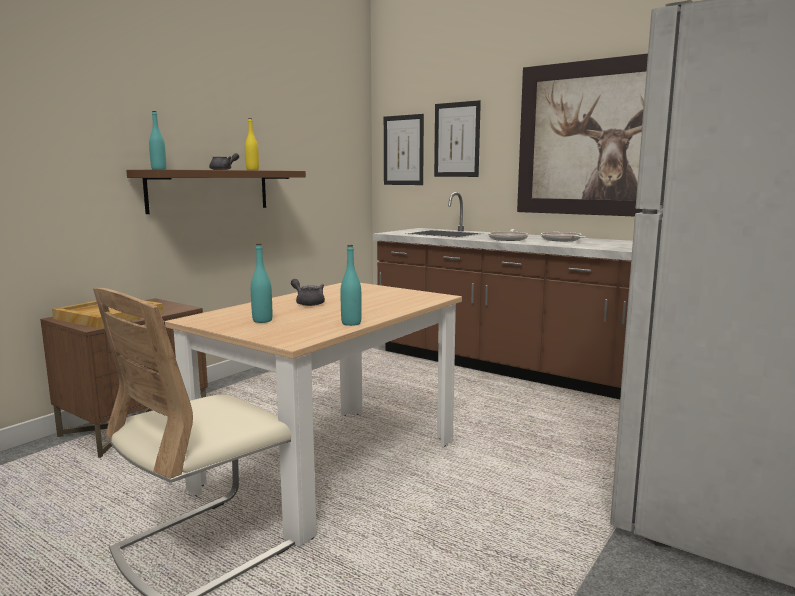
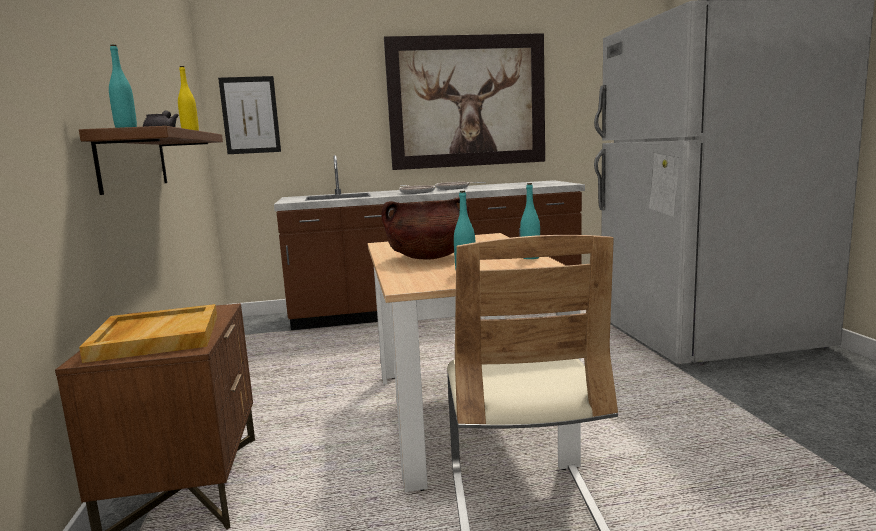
camera: 45 degrees left, 0 degrees up
grey teapot [291,279,325,306] -> brown cooking pot [381,197,469,259]
picture [434,100,481,177] -> none

